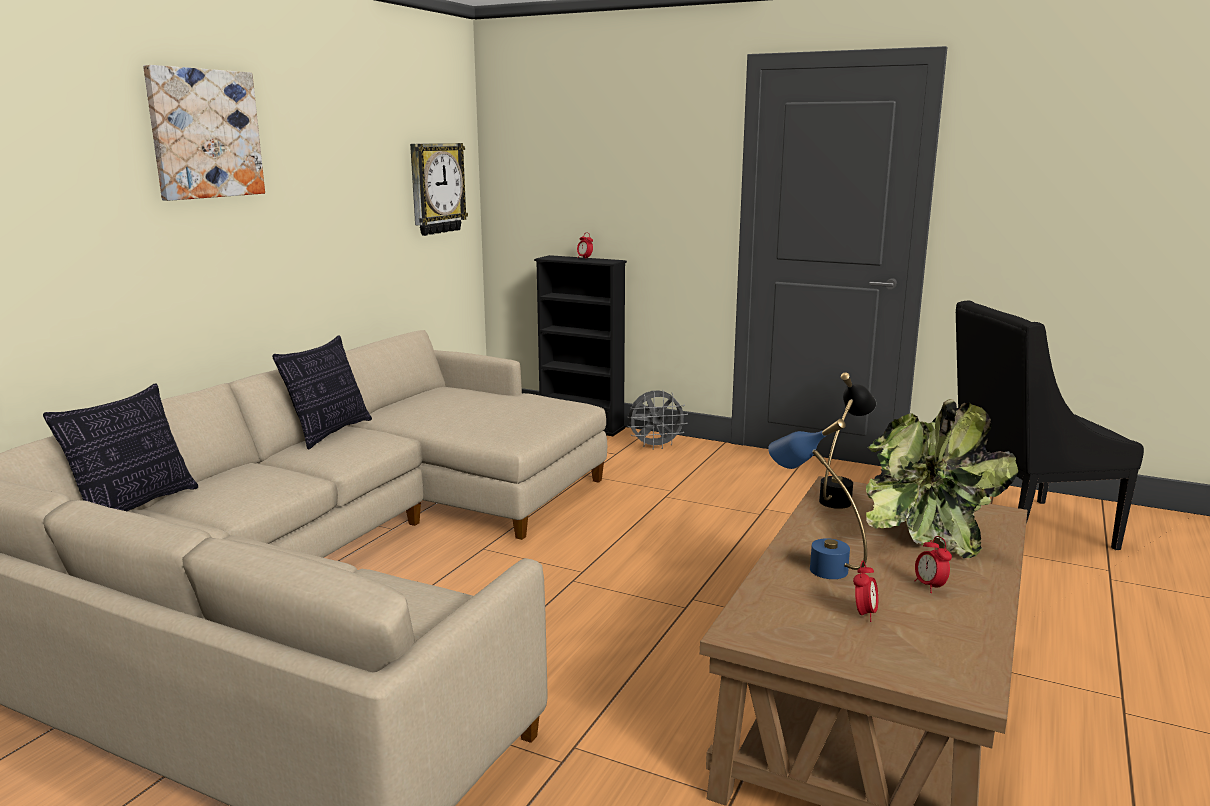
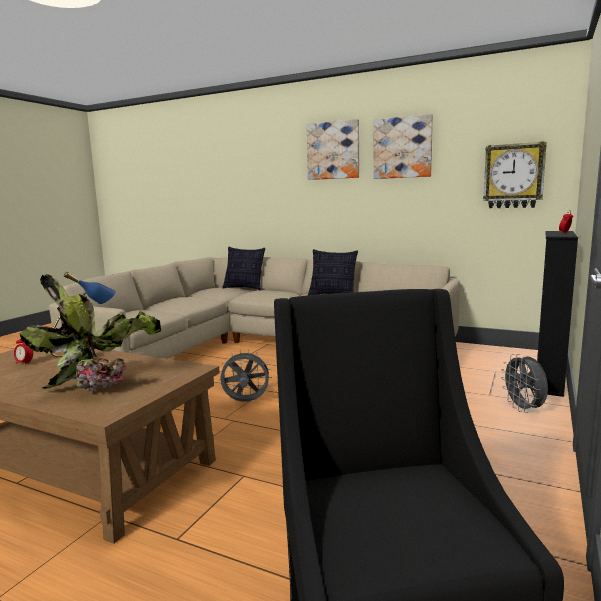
camera: 90 degrees right, 5 degrees down
black table lamp [819,372,876,509] -> none
alarm clock [914,536,952,593] -> none
none -> grey fan [219,349,272,402]
none -> picture [373,114,433,179]

